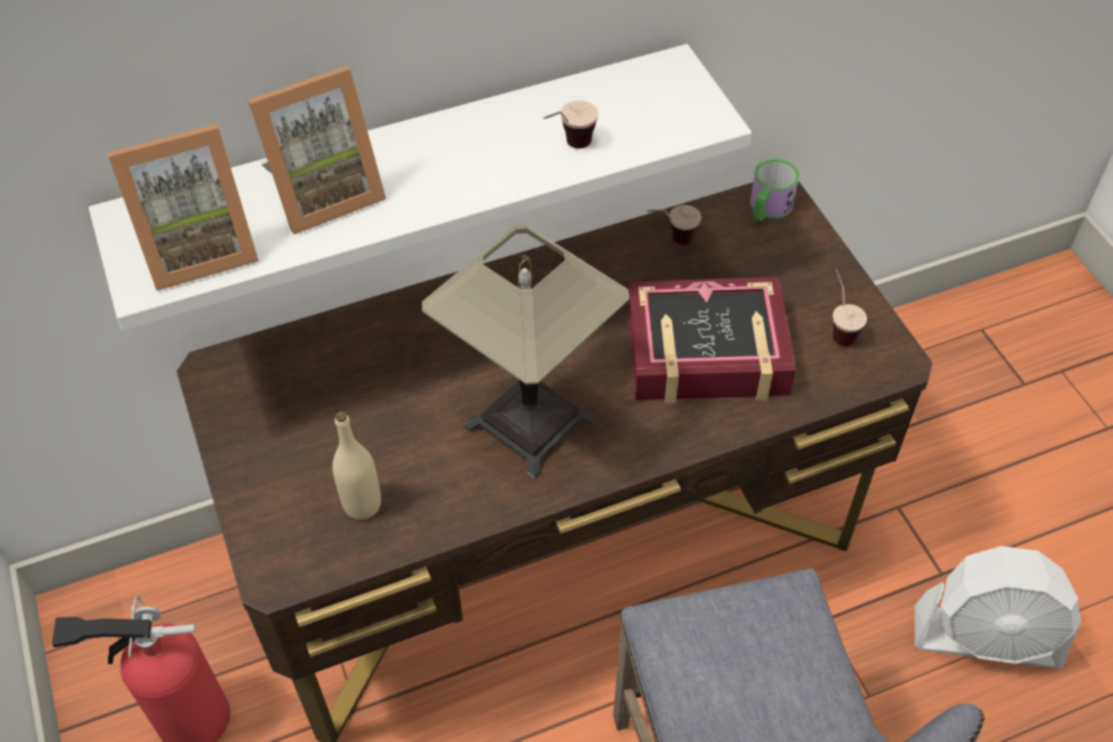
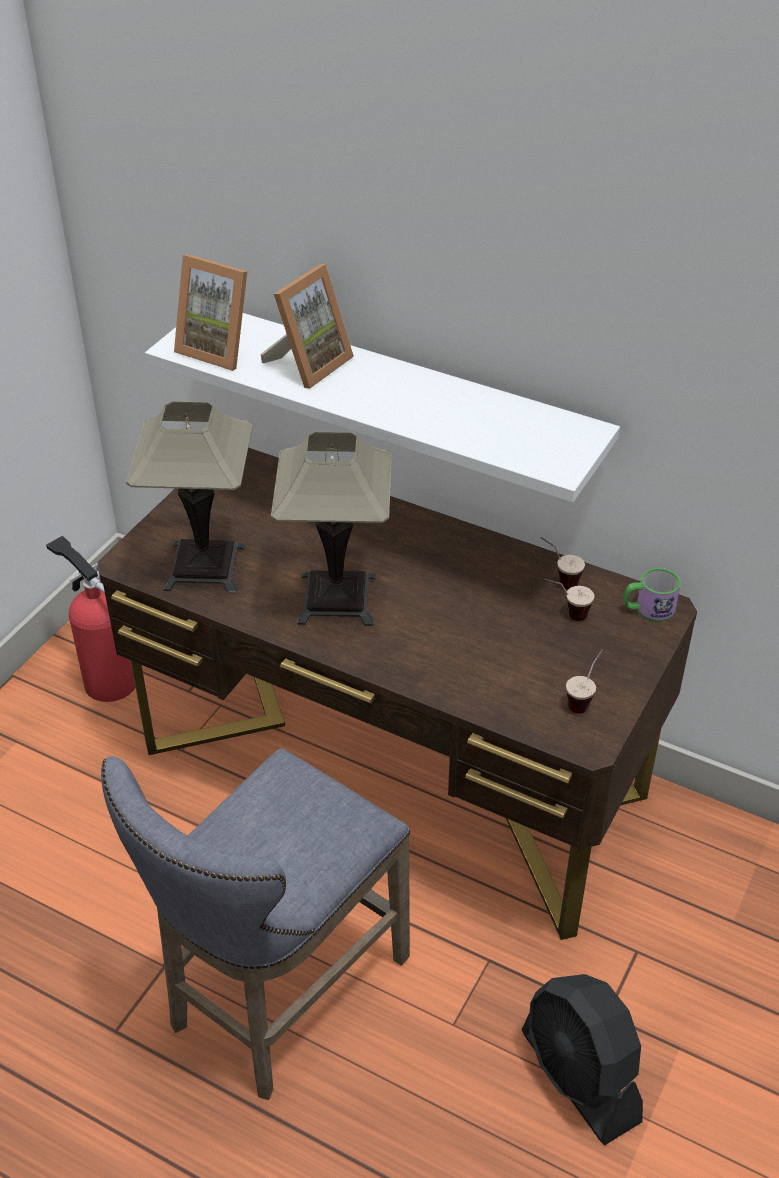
camera: 50 degrees right, 10 degrees down
picture frame [248,66,386,234] -> picture frame turned 75 degrees counterclockwise [261,264,354,388]
beige bottle [332,411,381,520] -> table lamp [126,401,253,593]
cup [543,100,598,149] -> cup moved to [544,579,594,621]
book [627,277,796,403] -> none
white fan [914,546,1081,669] -> black fan [522,974,643,1145]

